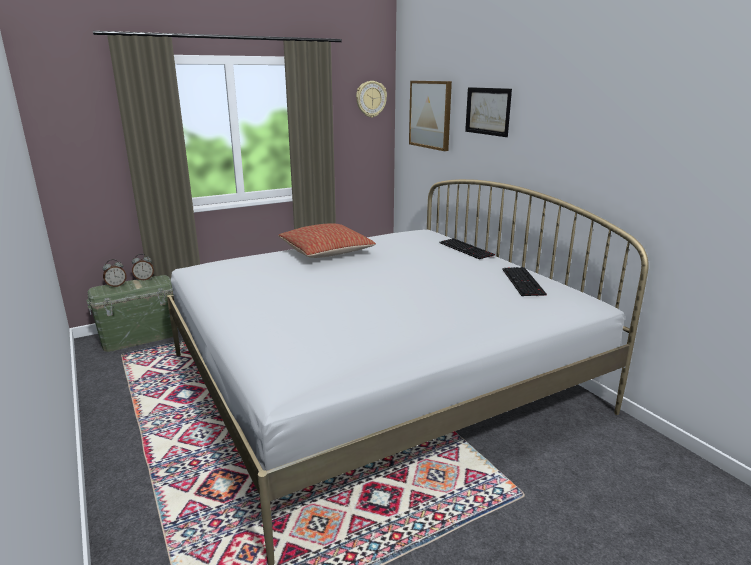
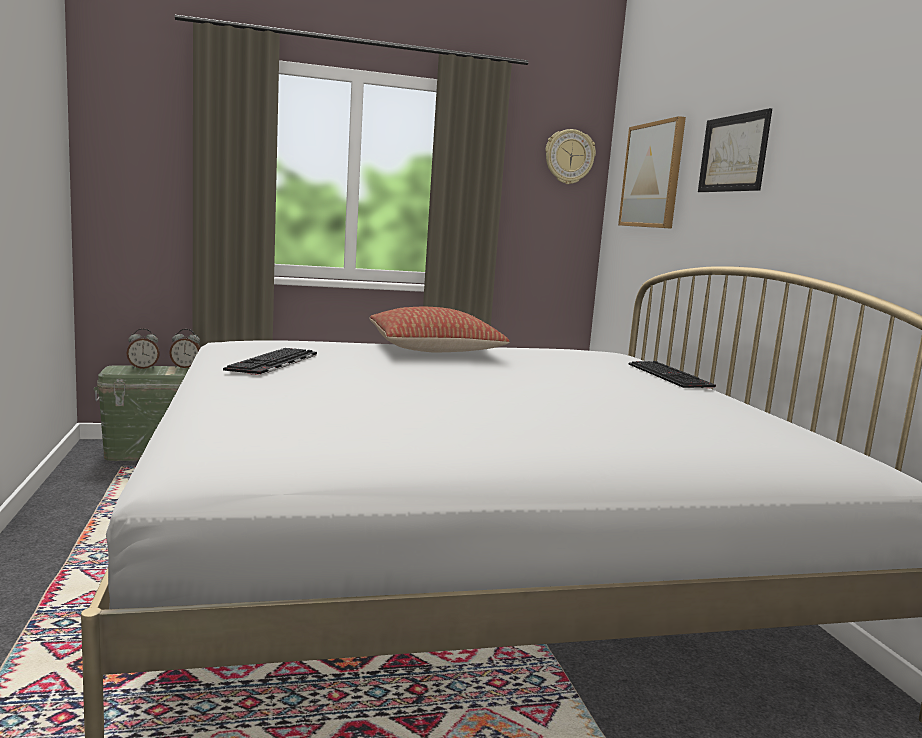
camera: 15 degrees right, 10 degrees down
keyboard [502,267,547,296] -> keyboard moved to [223,348,317,375]

